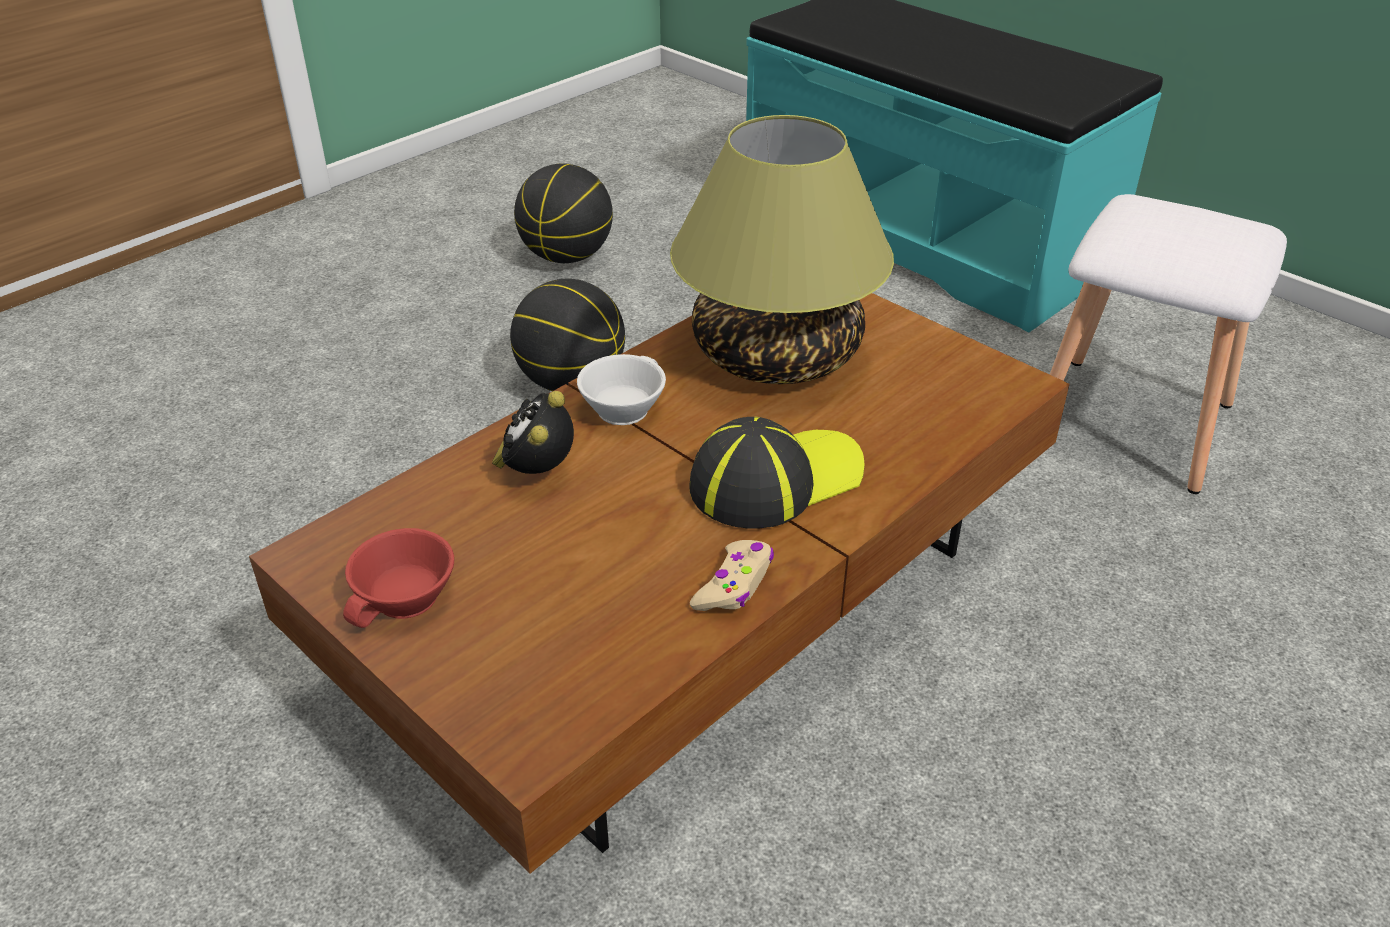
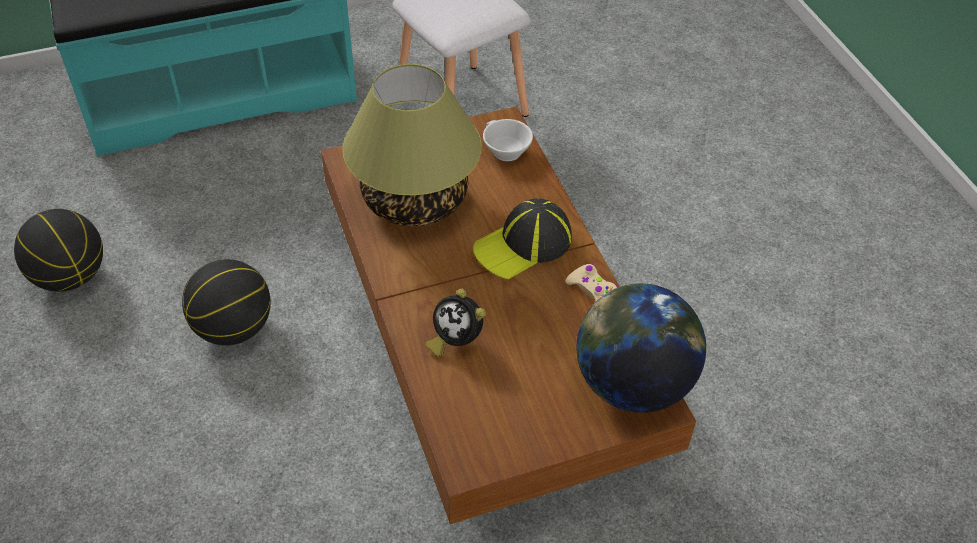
camera: 65 degrees left, 10 degrees up
red cup [343,528,454,628] -> none
white cup [577,354,666,425] -> white cup moved to [483,119,533,161]
cap [690,417,865,528] -> cap turned 120 degrees counterclockwise [473,198,572,279]
none -> globe [576,283,706,413]

